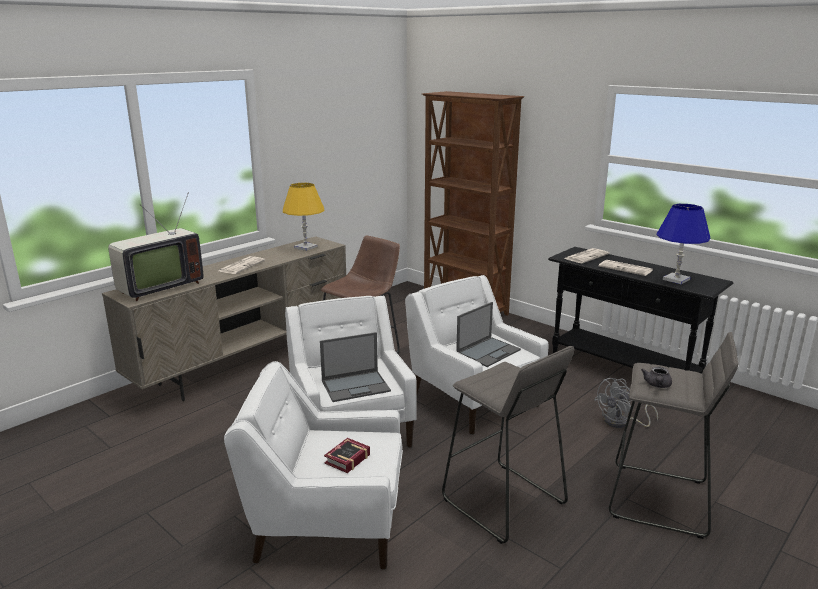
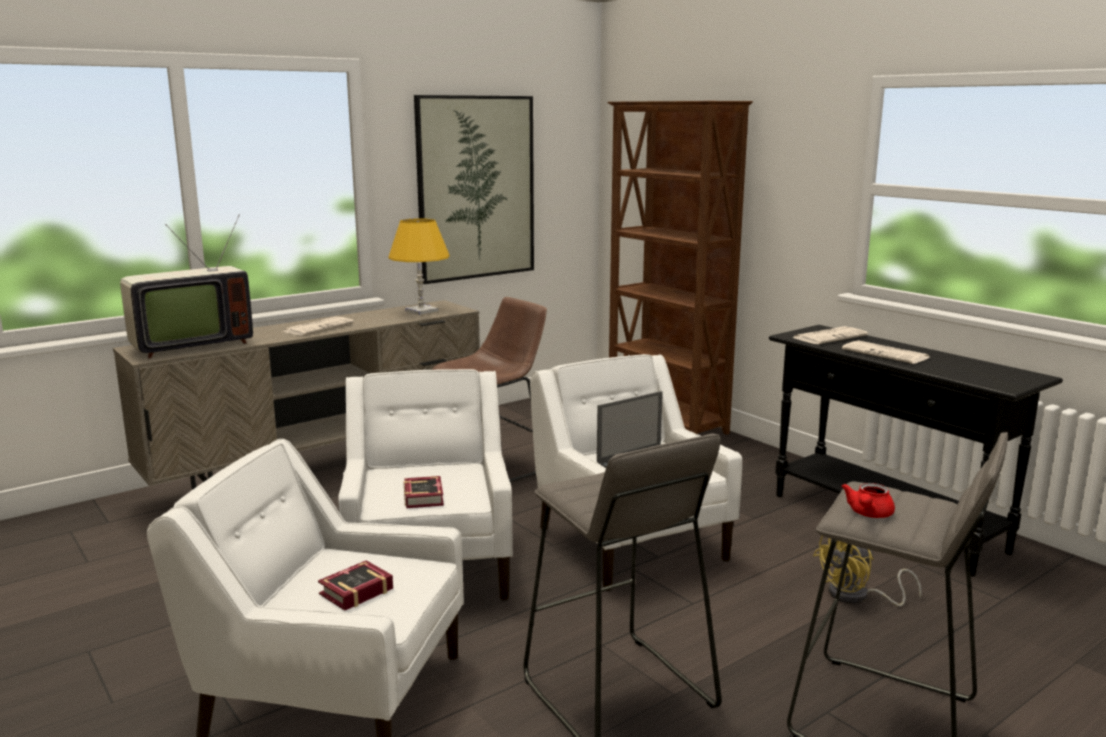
camera: 10 degrees right, 5 degrees down
laptop [320,332,391,402] -> book [404,476,444,508]
grey fan [594,378,658,428] -> yellow fan [813,536,921,606]
grey teapot [641,367,672,388] -> red teapot [841,483,895,518]
blue table lamp [656,204,710,284] -> none
none -> picture [414,95,534,284]

